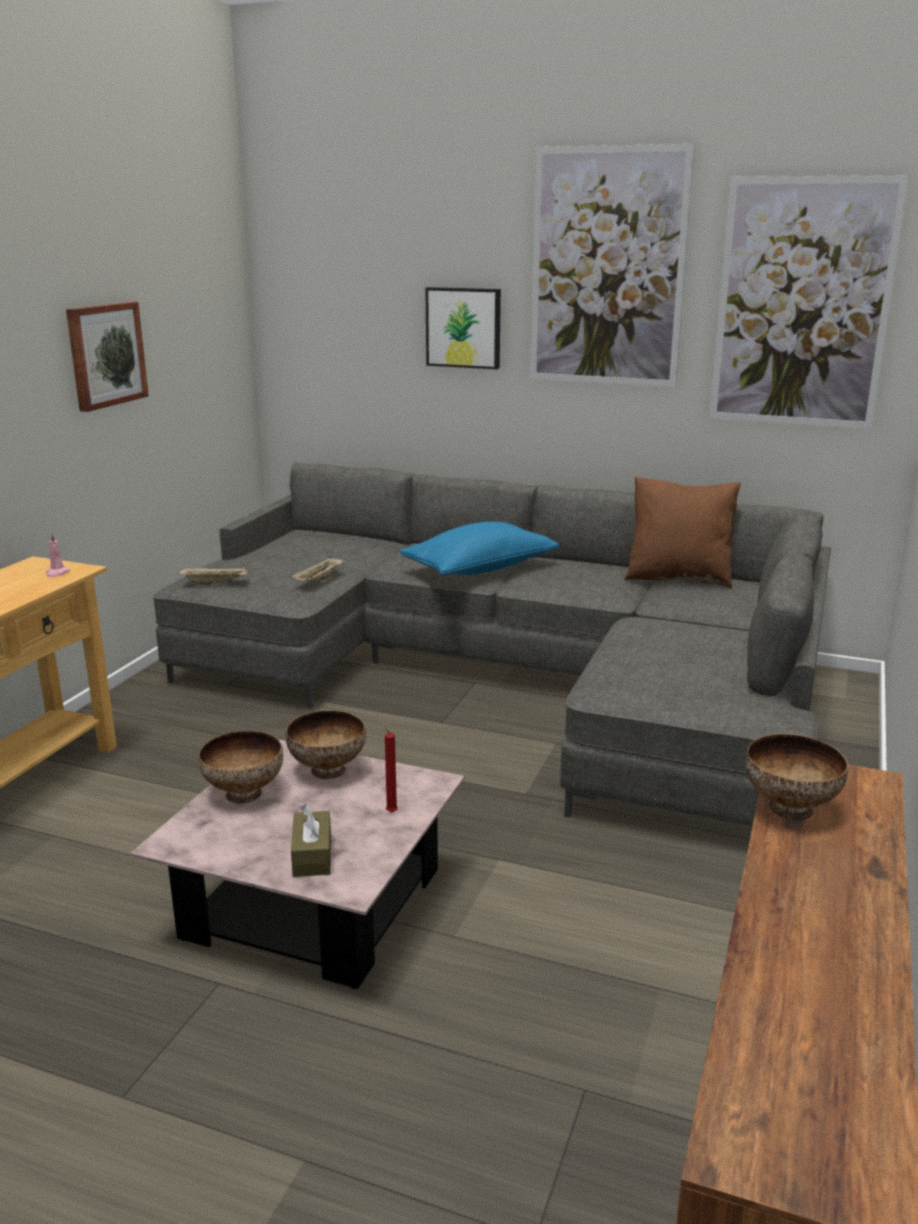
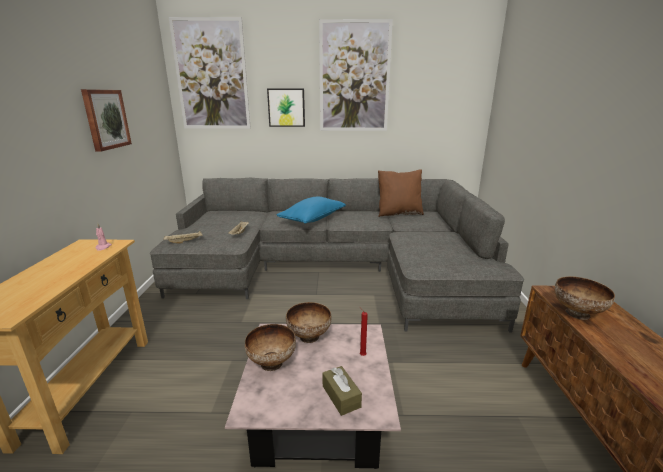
camera: 20 degrees left, 0 degrees up
picture [709,175,909,429] -> picture moved to [169,17,251,129]

